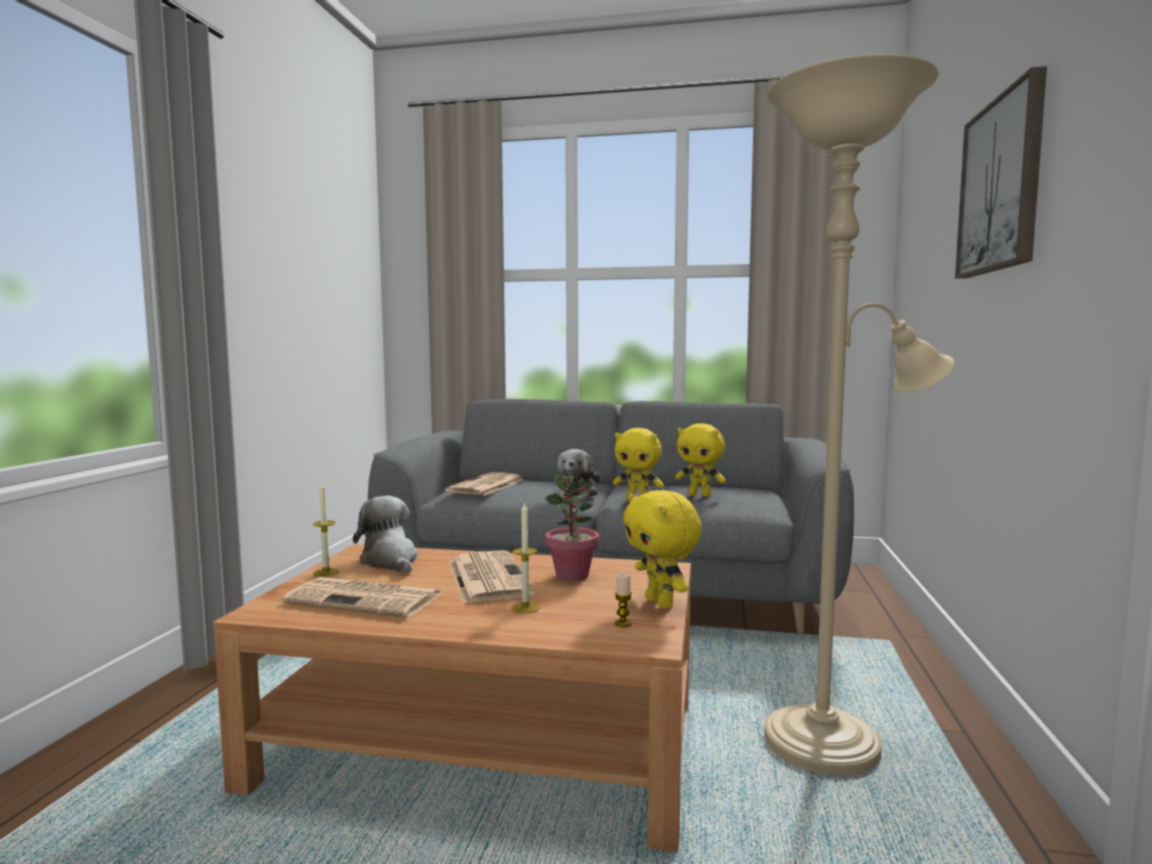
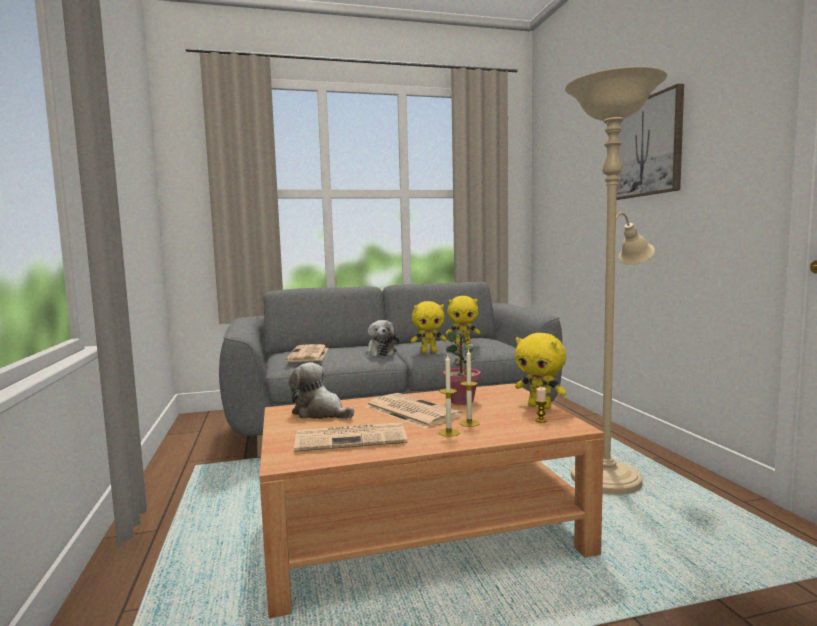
camera: 25 degrees left, 0 degrees up
candle [313,482,339,577] -> candle moved to [438,354,460,437]

